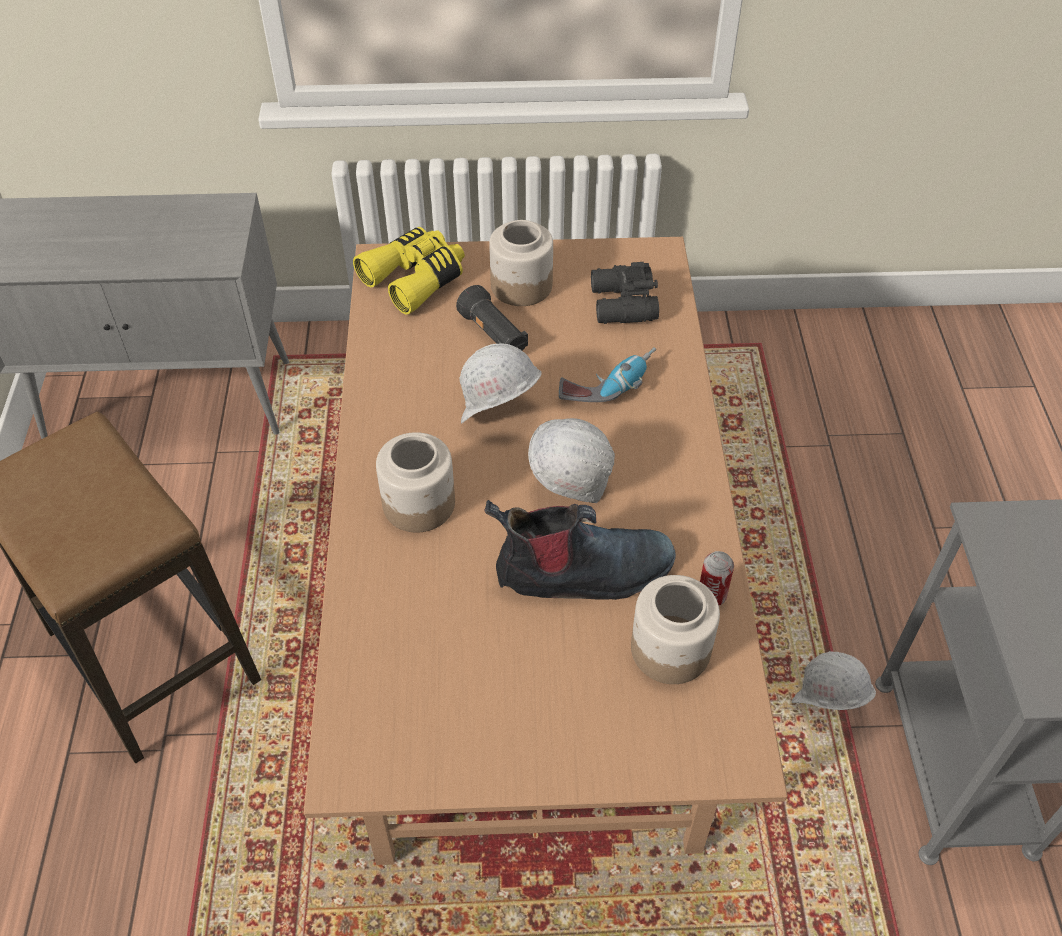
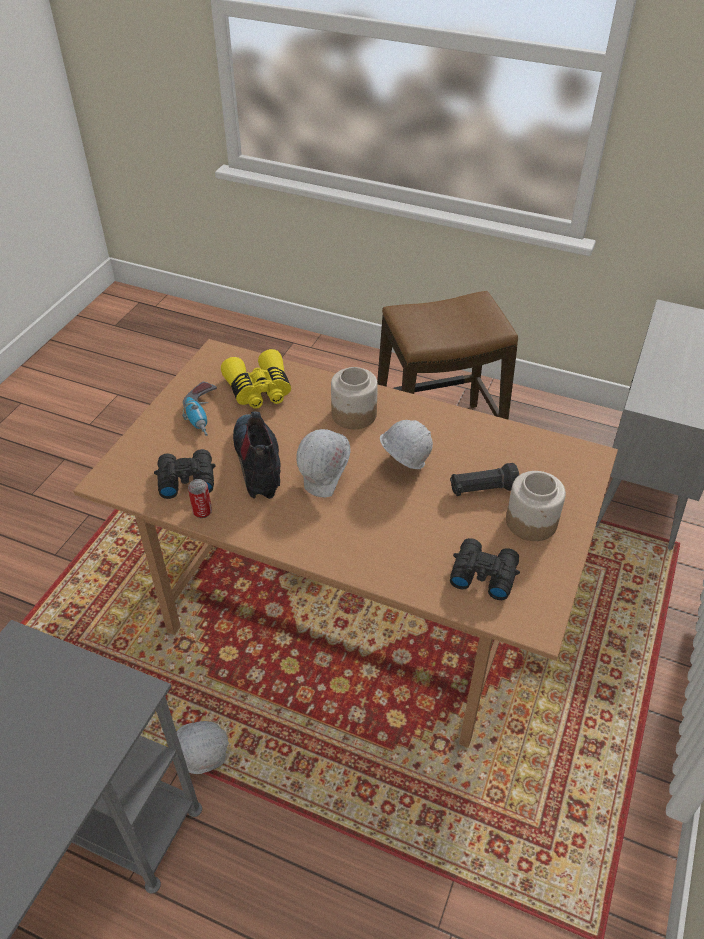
camera: 115 degrees right, 5 degrees down
yellow binoculars [353,227,465,315] -> yellow binoculars moved to [221,349,291,409]
boot [485,500,676,600] -> boot turned 150 degrees clockwise [233,412,281,499]
power drill [559,347,656,402] -> power drill moved to [182,382,217,436]
jar [631,575,720,684] -> black binoculars [154,449,216,499]

